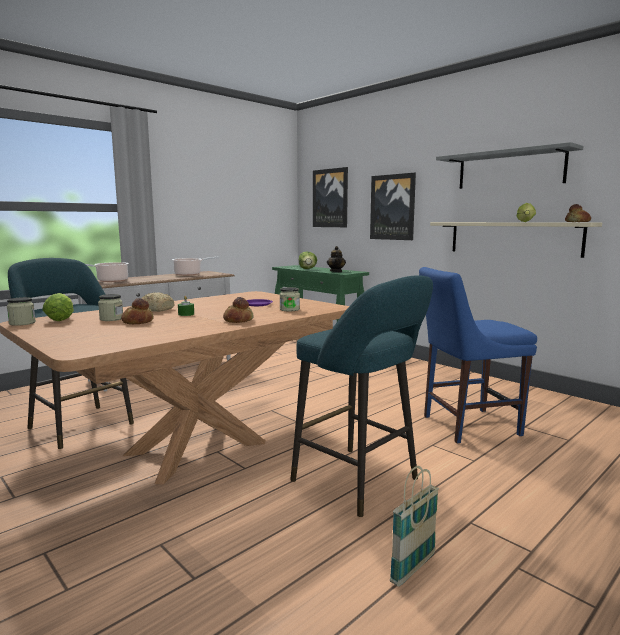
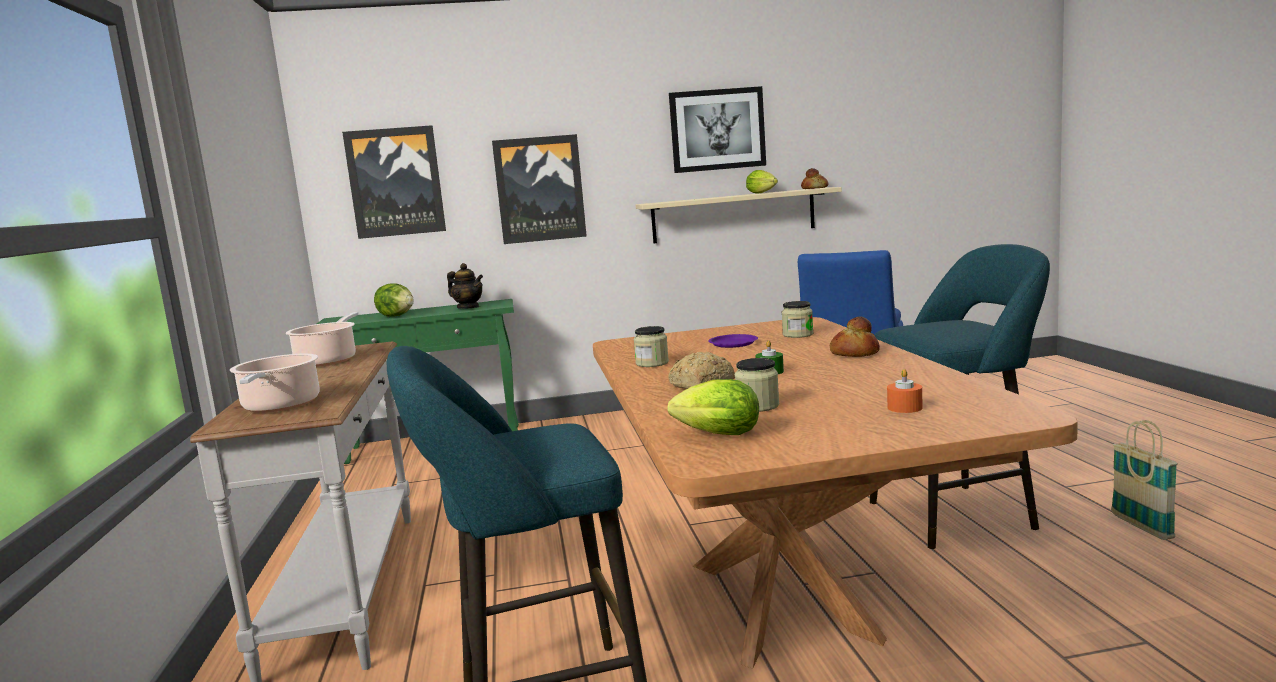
camera: 55 degrees left, 0 degrees up
jar [7,297,36,326] -> jar moved to [634,326,669,367]
bread [121,298,154,324] -> none
grey shelf [436,142,583,189] -> picture [669,86,766,173]
none -> orange candle [887,369,923,413]

